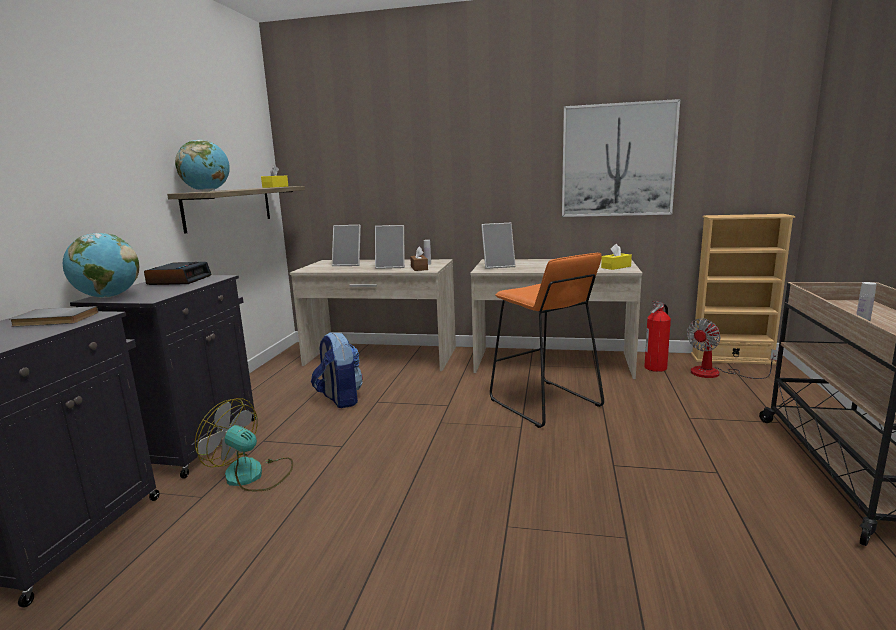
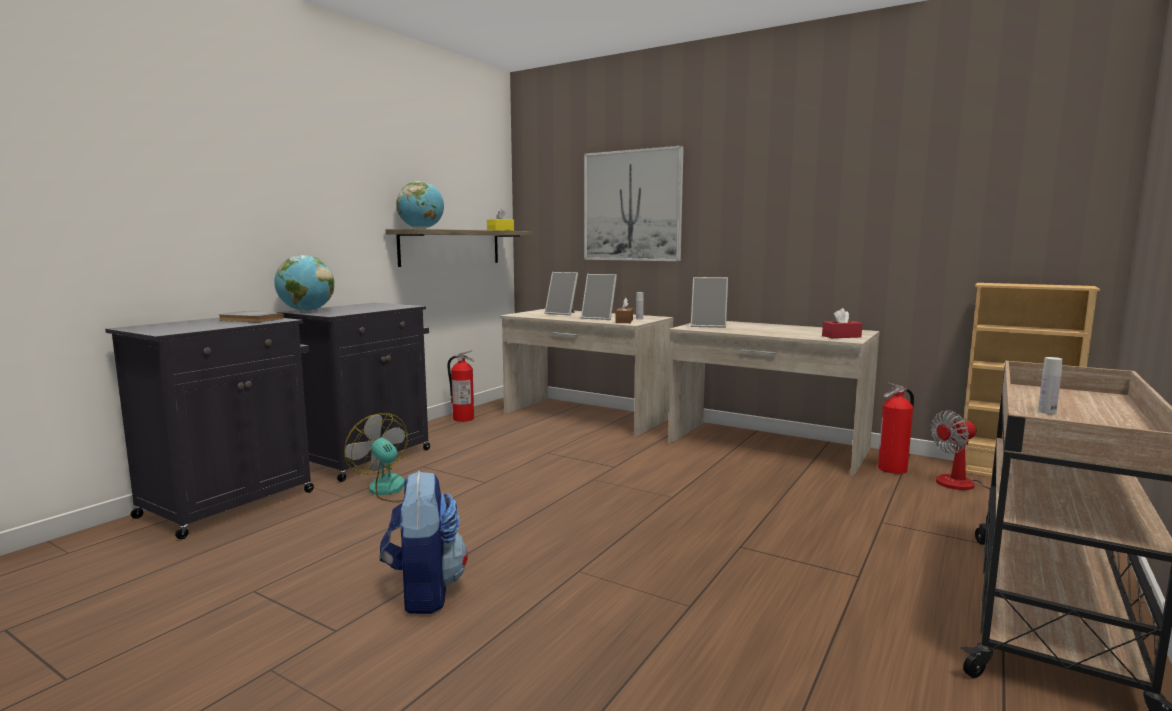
camera: 20 degrees right, 5 degrees down
alarm clock [144,262,211,285] -> none
backpack [311,332,363,408] -> backpack moved to [380,471,468,614]
orange stool [490,253,604,428] -> none
picture [562,99,680,217] -> picture moved to [584,146,684,261]
yellow tissue box [601,244,632,270] -> red tissue box [822,308,863,338]
none -> fire extinguisher [447,350,475,422]

